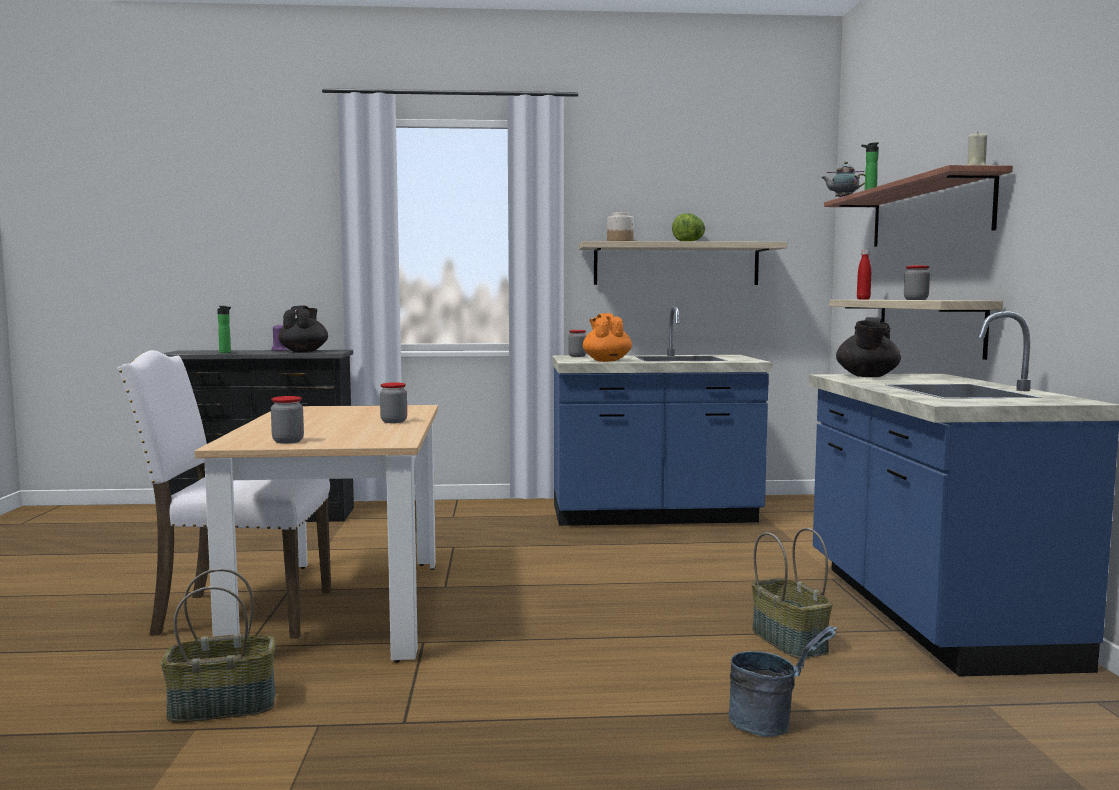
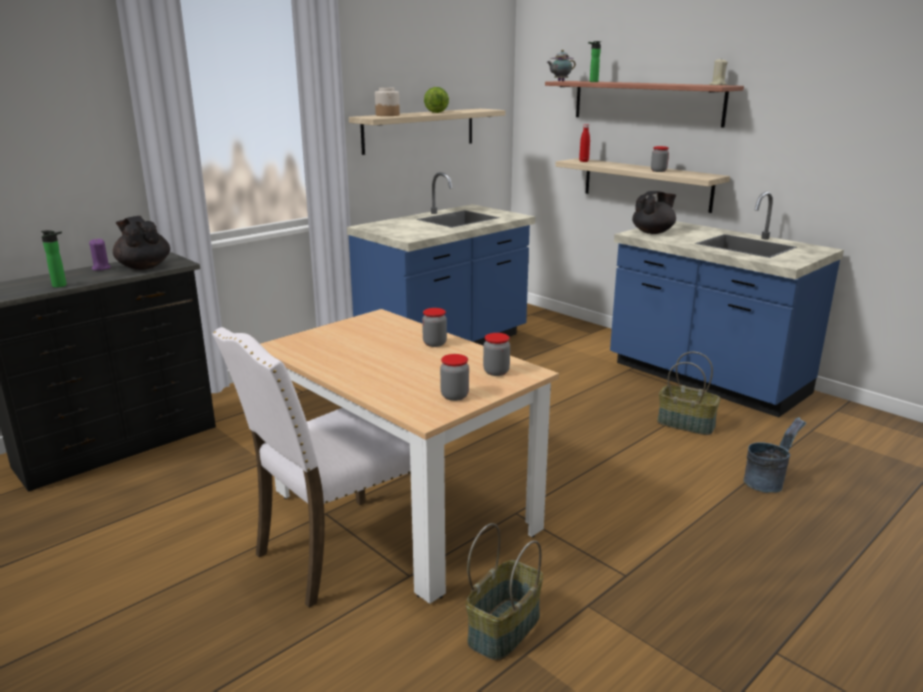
camera: 40 degrees left, 15 degrees up
jar [568,330,586,357] -> jar moved to [483,333,510,376]
orange teapot [583,313,632,362] -> none
black teapot [836,317,901,377] -> black teapot turned 105 degrees counterclockwise [632,191,676,234]

